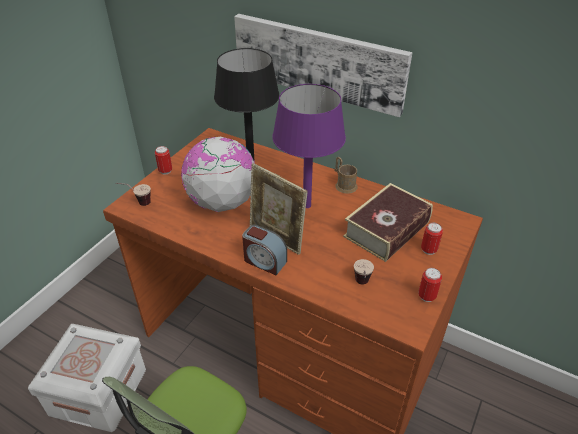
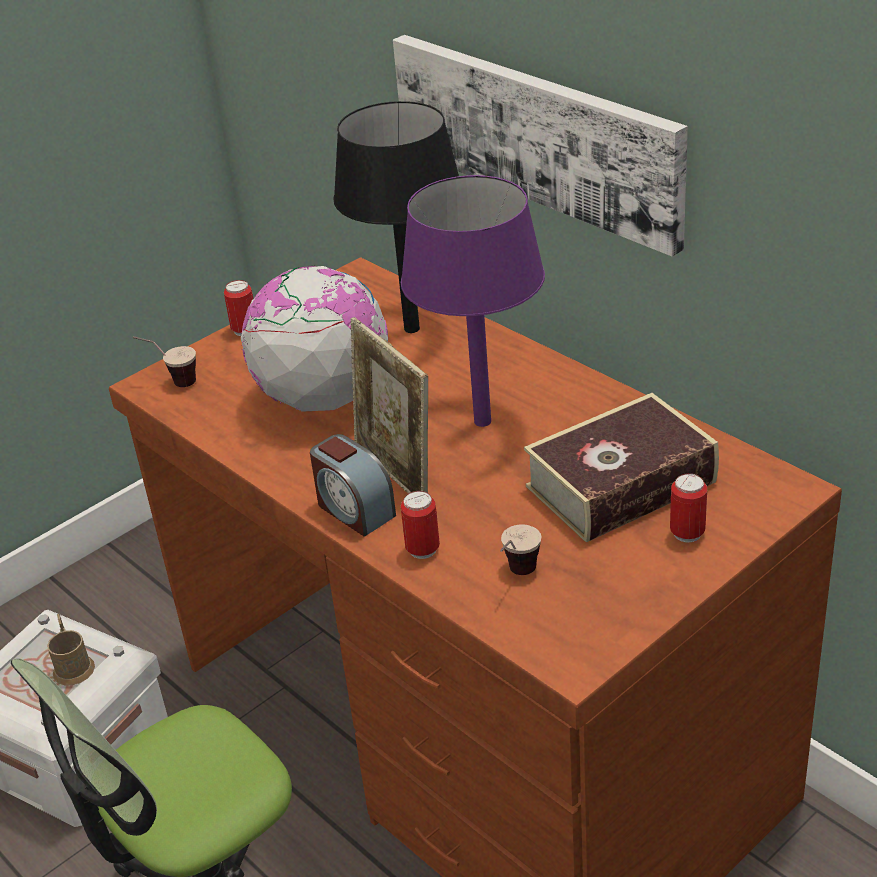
camera: 20 degrees right, 5 degrees down
brown mug [334,157,358,194] -> brown mug moved to [47,614,95,685]
can [418,268,442,302] -> can moved to [401,491,440,559]

